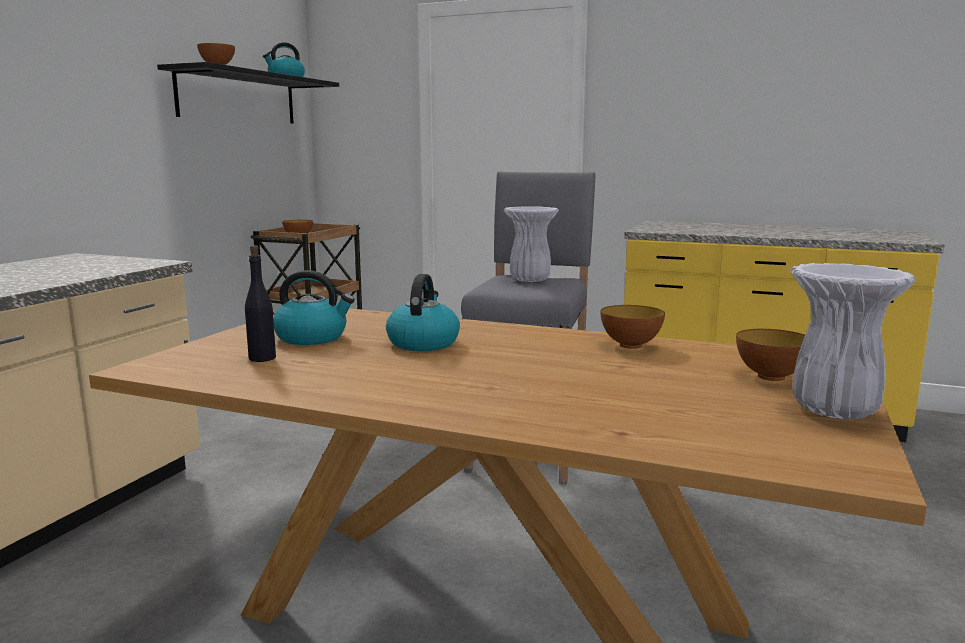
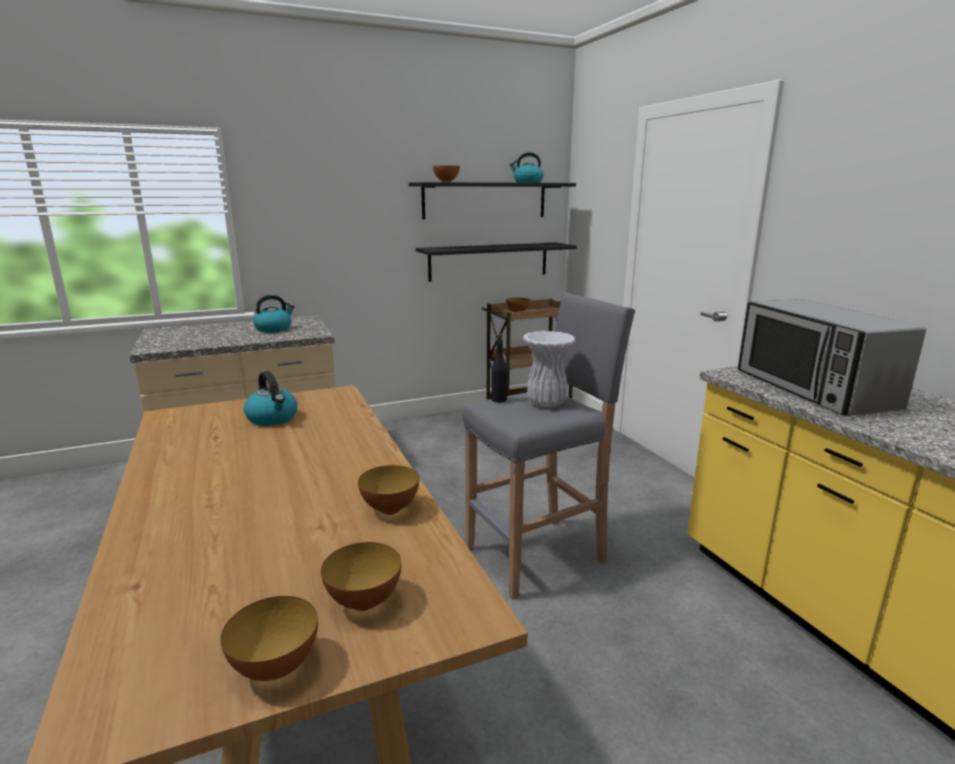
camera: 45 degrees right, 5 degrees up
black bottle [245,245,276,362] -> black bottle moved to [491,334,508,403]
kettle [386,274,460,351] -> kettle moved to [253,295,295,332]
white vase [791,263,916,420] -> bowl [221,596,318,681]
none -> black shelf [415,242,577,282]
none -> microwave [738,299,926,416]

